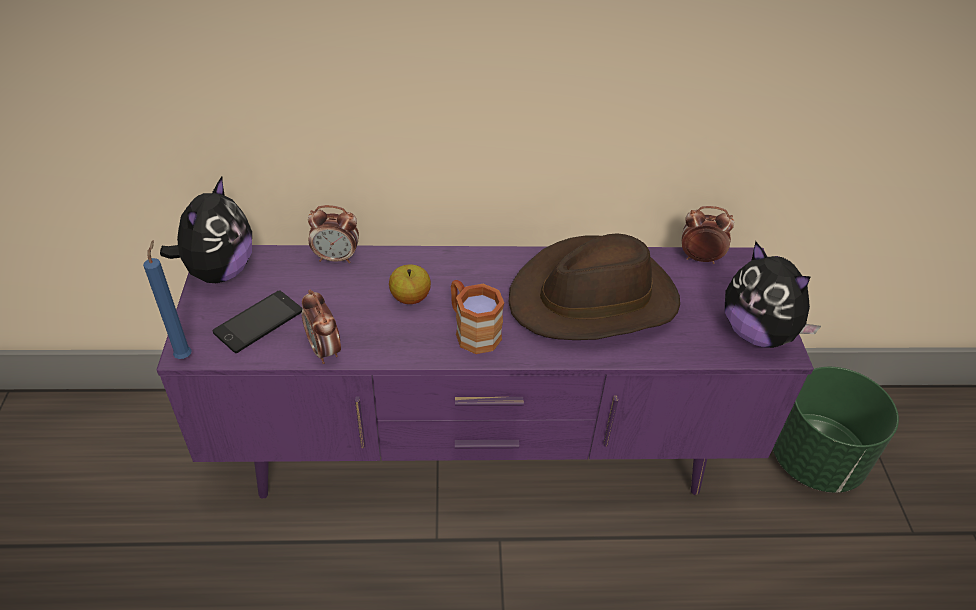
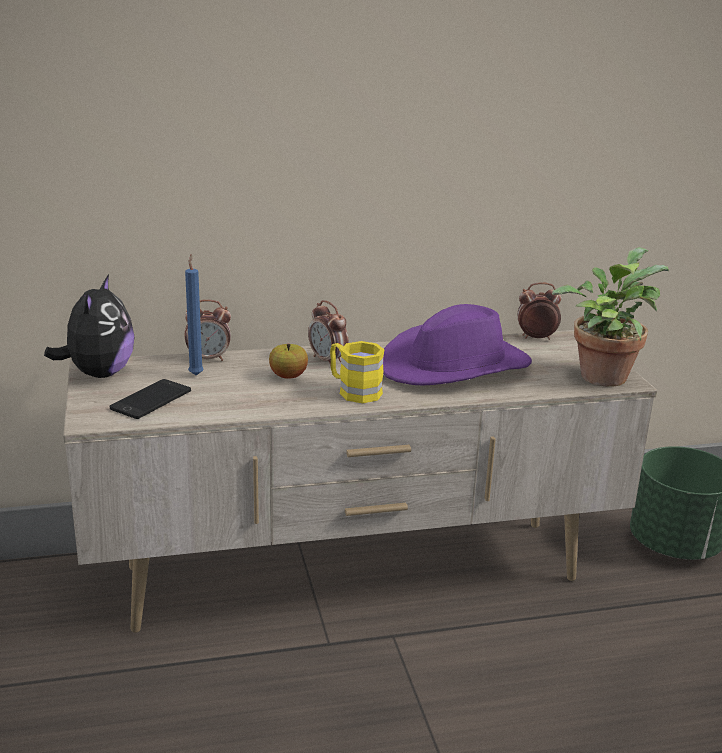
camera: 10 degrees left, 20 degrees down
blue candle [143,240,192,359] -> blue candle moved to [185,254,204,376]
purple tv stand [156,245,814,499] -> beige tv stand [63,330,657,633]
alarm clock [302,290,341,364] -> alarm clock moved to [308,300,349,366]
brown mug [451,280,504,354] -> yellow mug [330,341,384,403]
brown hat [508,234,680,340] -> purple hat [383,304,532,386]
plush toy [725,241,821,348] -> potted plant [552,247,669,387]

